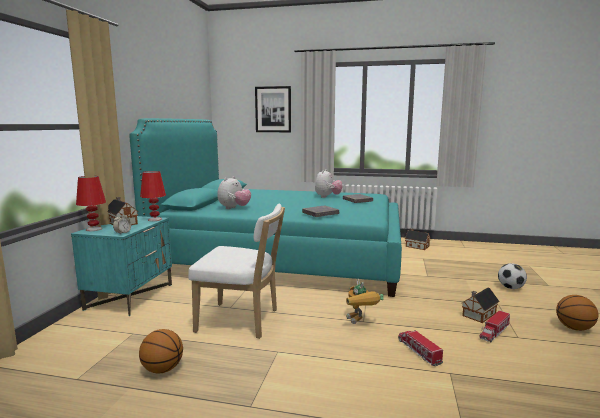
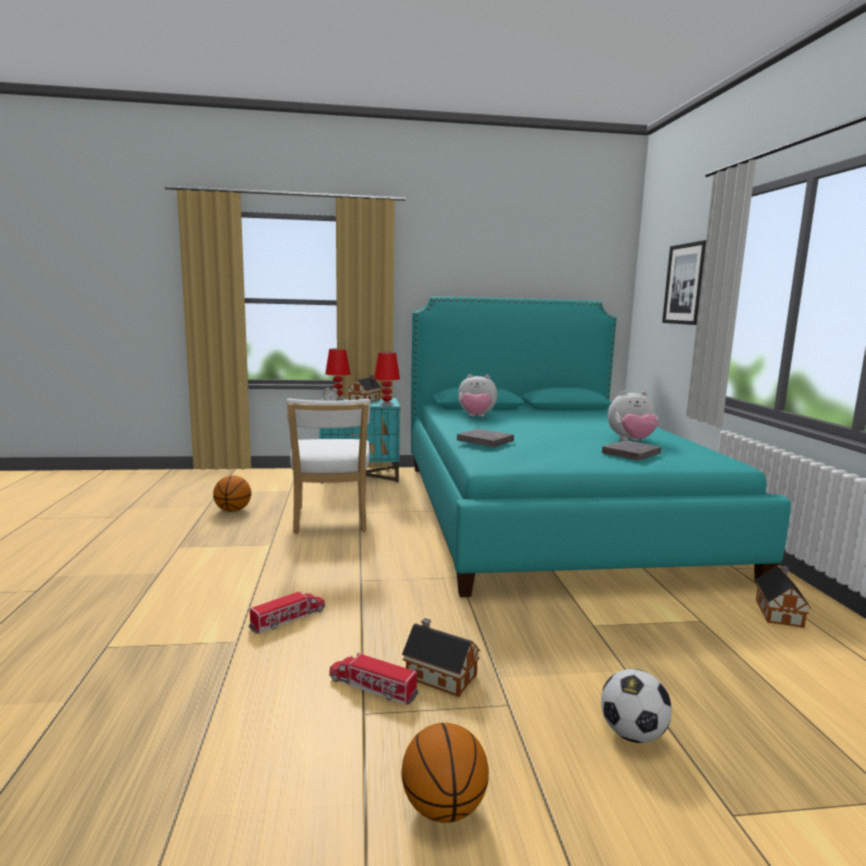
camera: 70 degrees right, 0 degrees up
toy robot [346,279,384,324] -> none

